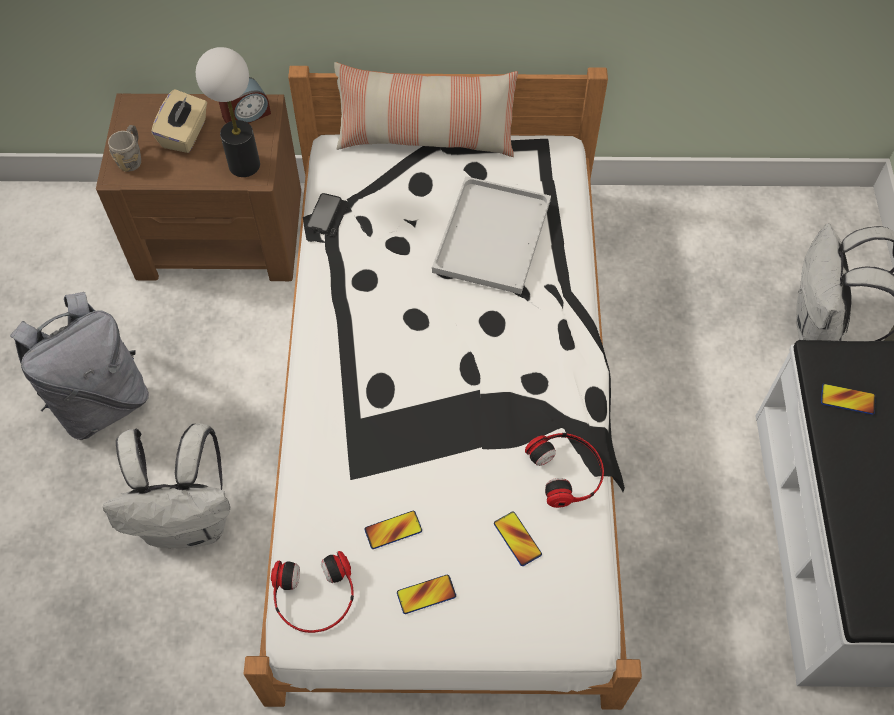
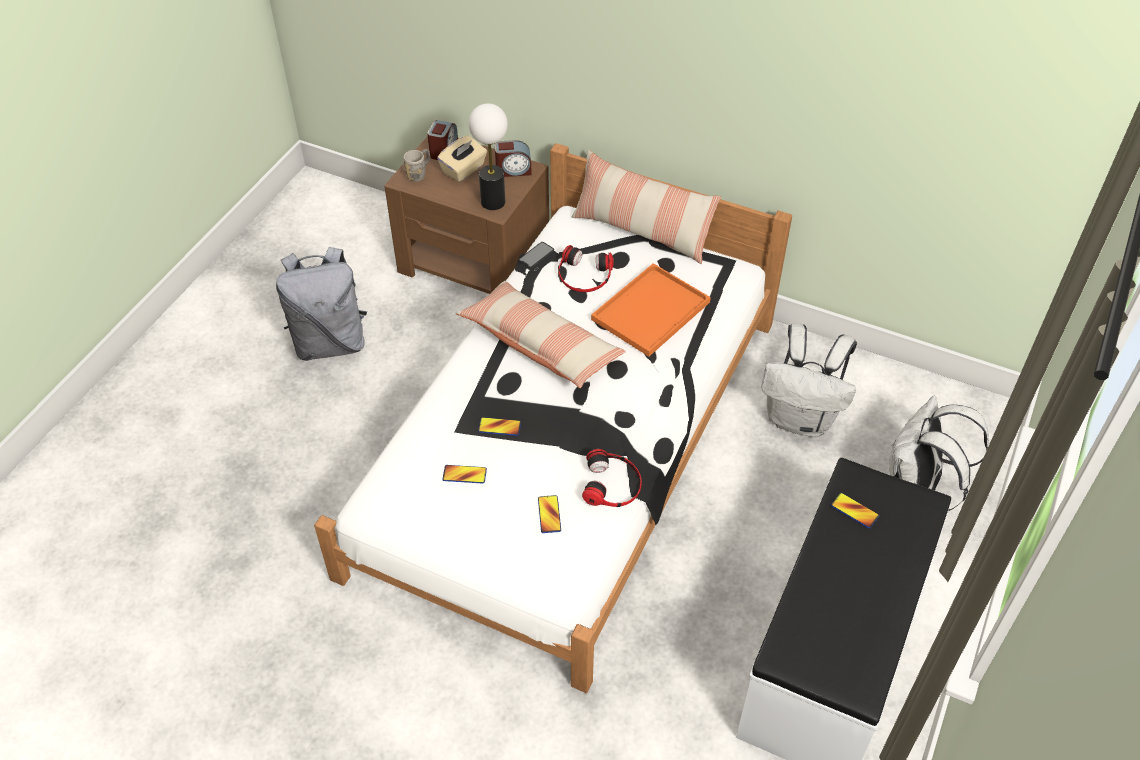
camera: 25 degrees right, 10 degrees down
white backpack [103,423,230,548] -> white backpack moved to [761,323,857,437]
headphones [271,551,354,633] -> headphones moved to [558,245,614,292]
phone [397,574,456,614] -> phone moved to [478,417,521,436]
white tray [432,176,551,294] -> orange tray [591,263,711,357]
none -> alarm clock [427,120,458,160]
none -> pillow [455,281,626,388]

